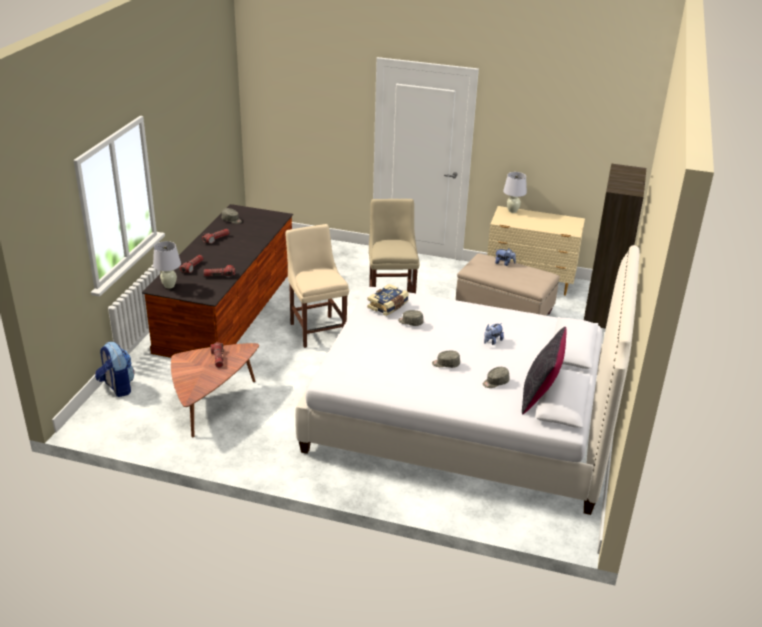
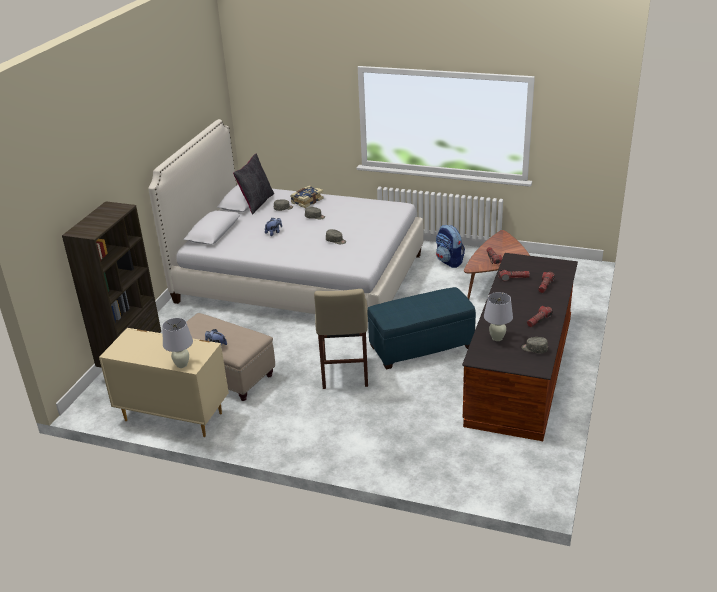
camera: 175 degrees left, 0 degrees up
backpack [95,342,134,397] -> backpack moved to [436,225,465,268]
white table lamp [153,241,181,289] -> white table lamp moved to [484,292,513,341]
beige chair [285,224,349,348] -> blue ottoman [368,287,476,370]
book [367,284,409,316] -> book moved to [290,185,324,208]

